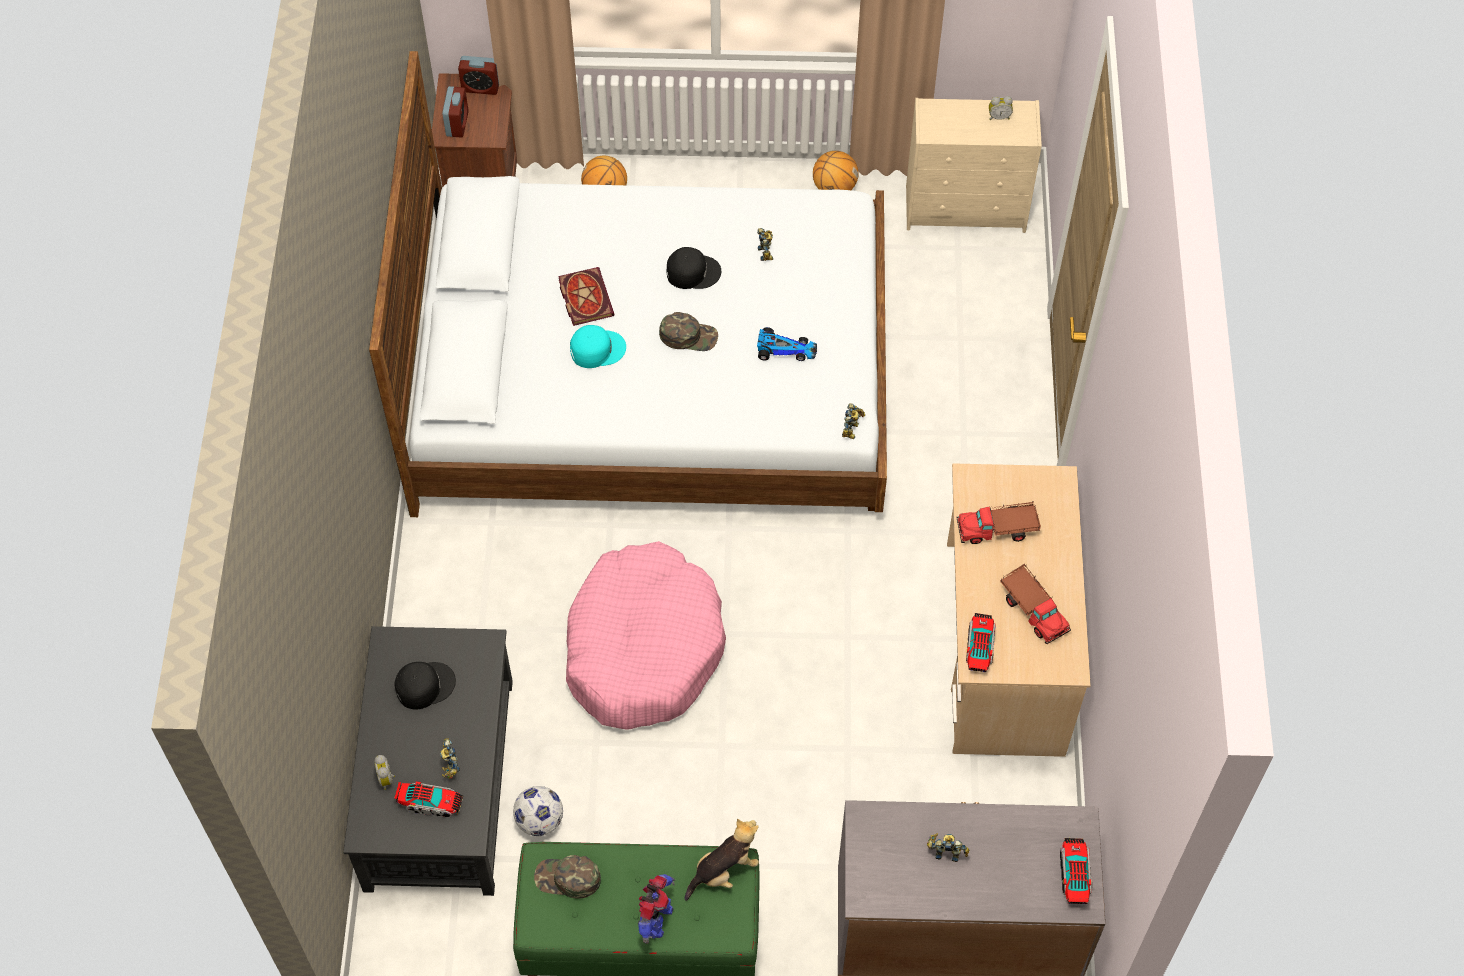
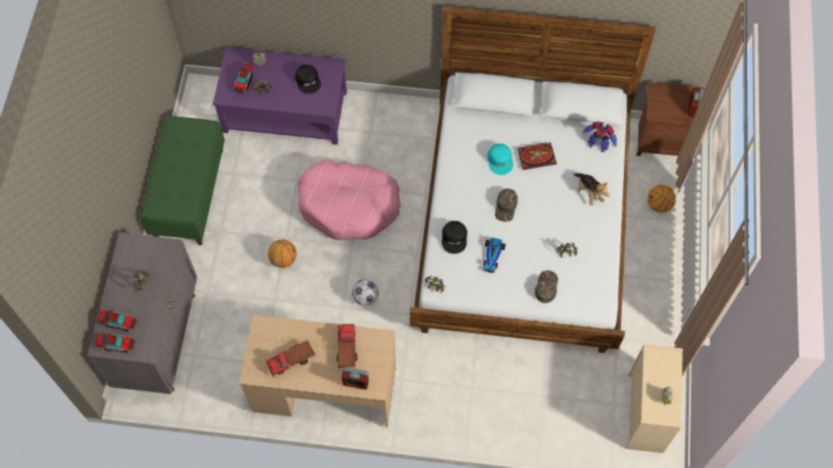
camera: 95 degrees right, 5 degrees up
black coffee table [343,626,513,896] -> purple coffee table [213,47,347,145]
alarm clock [442,86,469,138] -> alarm clock moved to [342,367,369,390]
football [513,786,563,836] -> football moved to [352,279,379,306]
green cap [534,855,601,899] -> green cap moved to [535,270,558,303]
toy robot [638,874,675,944] -> toy robot moved to [583,121,617,152]
black cap [667,247,721,289] -> black cap moved to [442,221,467,254]
plush toy [685,819,759,901] -> plush toy moved to [573,173,610,206]
basketball [813,151,859,190] -> basketball moved to [268,239,297,268]
toy truck [966,613,996,672] -> toy truck moved to [98,310,137,331]

